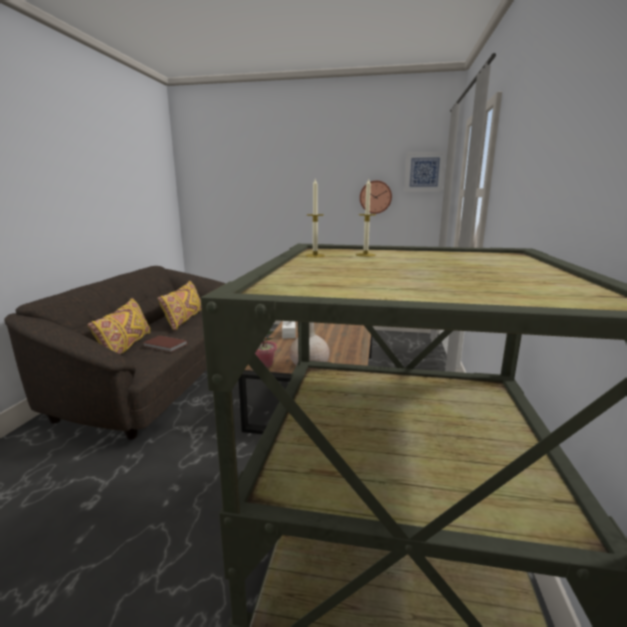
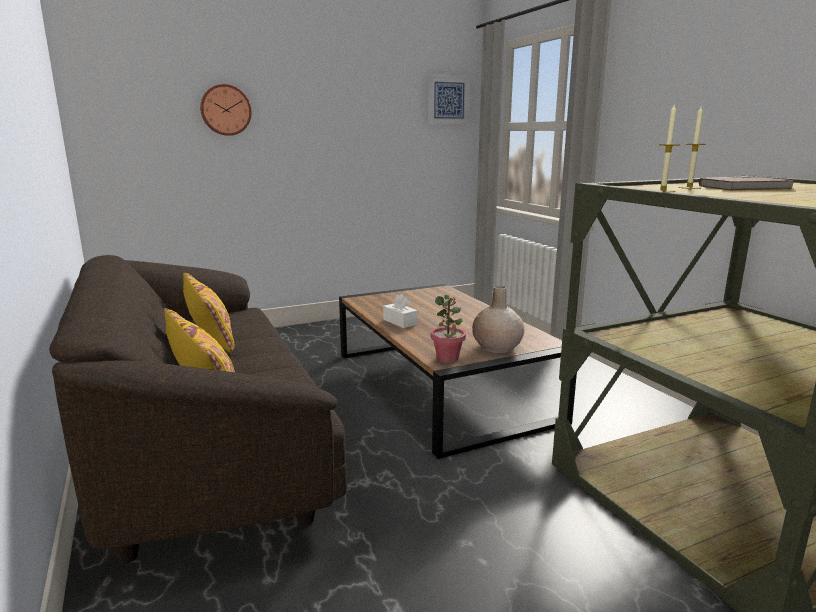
camera: 35 degrees left, 0 degrees up
brown book [143,335,188,352] -> brown book moved to [699,177,796,190]
wall clock [360,181,392,214] -> wall clock moved to [200,84,251,136]

